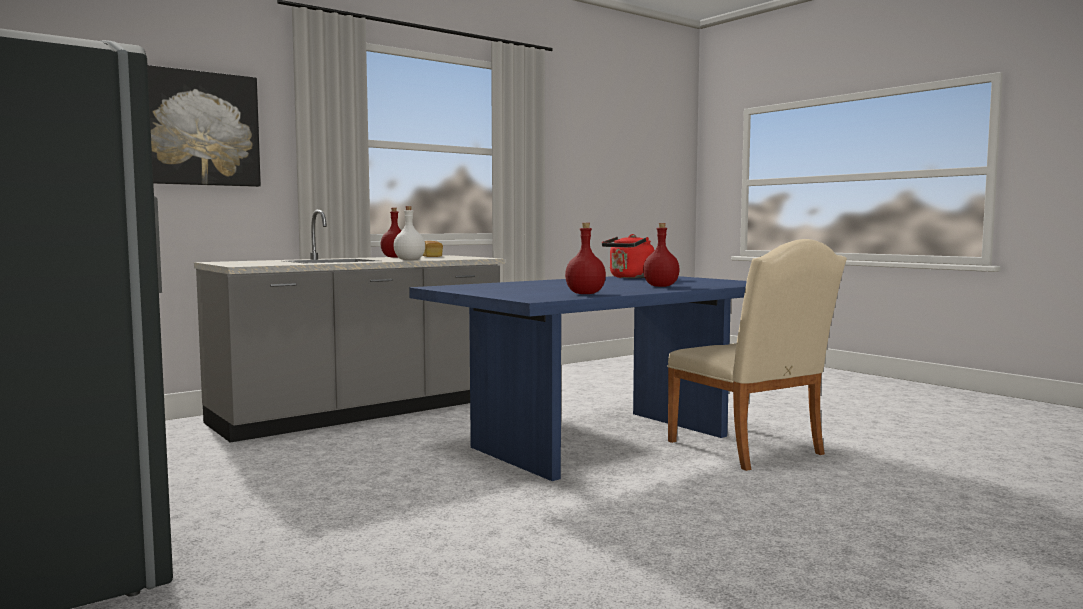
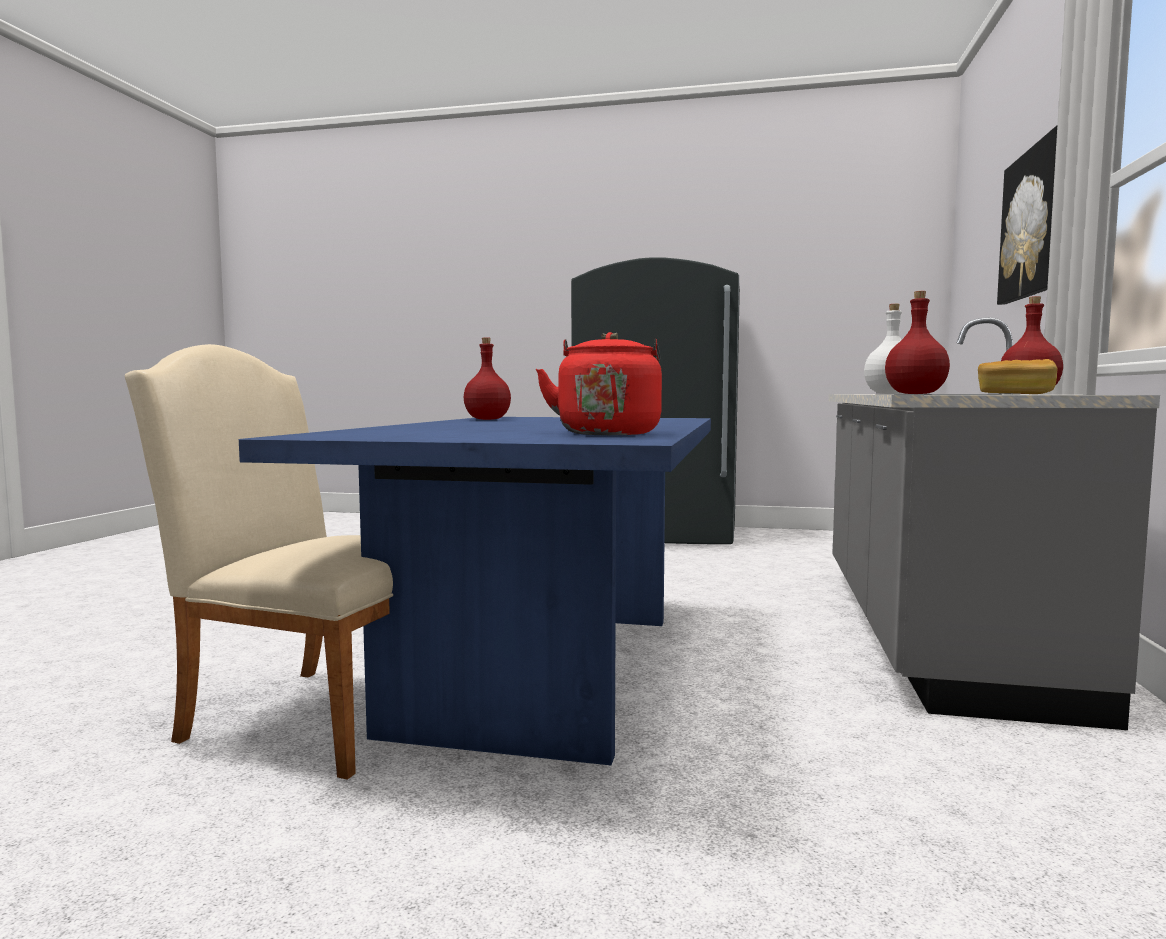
camera: 140 degrees right, 0 degrees up
red bottle [643,223,680,287] -> red bottle moved to [885,291,950,394]

